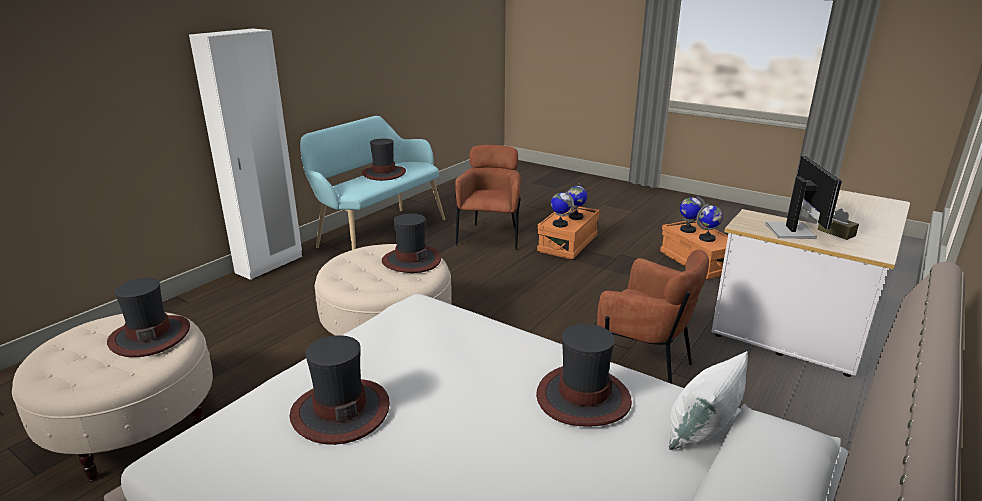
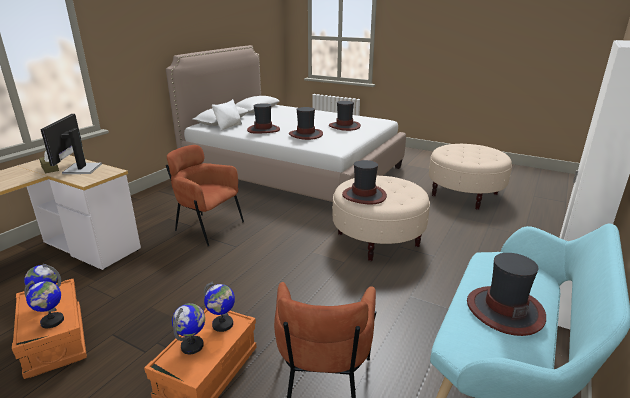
camera: 175 degrees right, 0 degrees up
hat [107,278,190,357] -> hat moved to [289,107,323,140]

